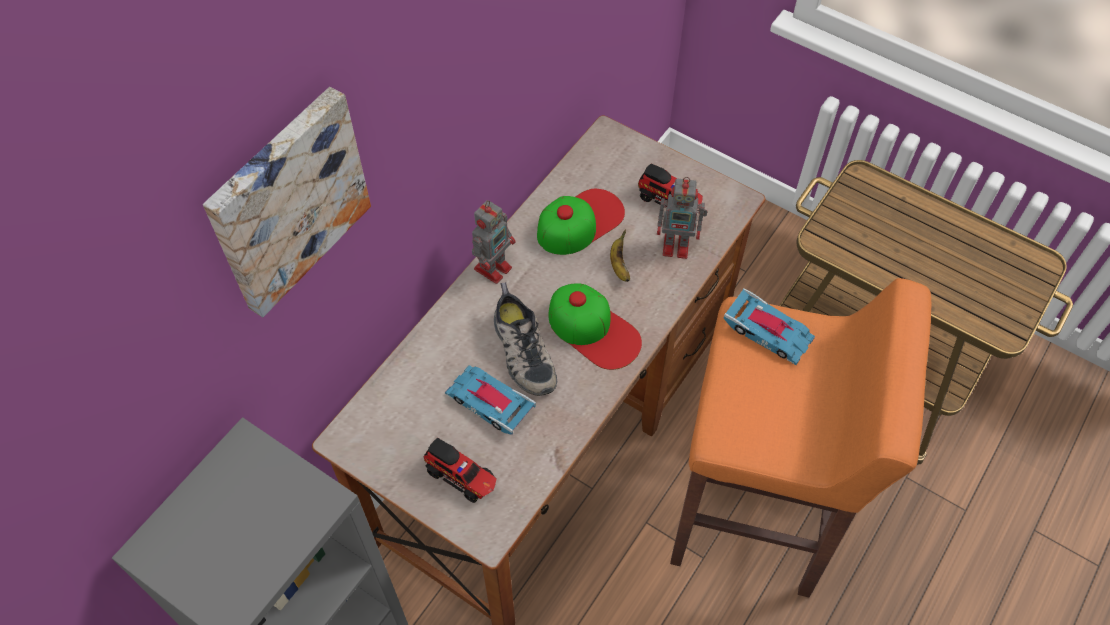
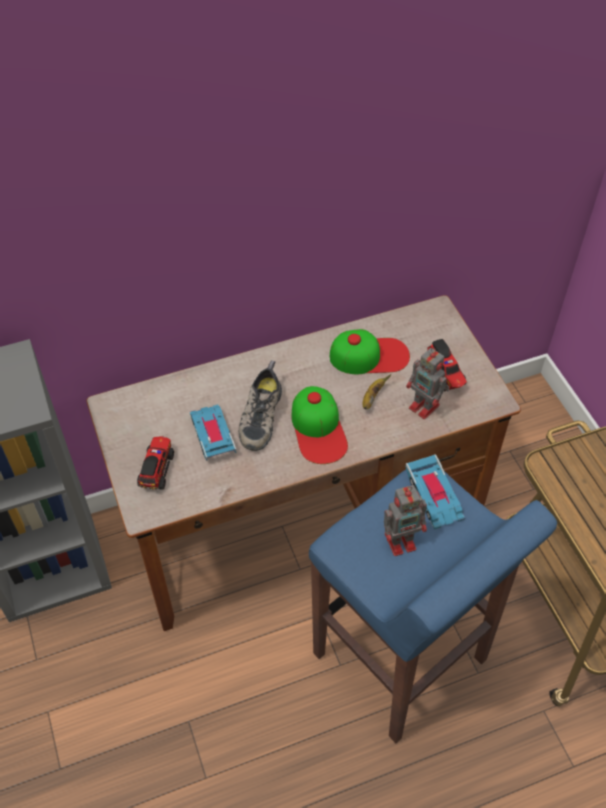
camera: 35 degrees right, 5 degrees down
picture [203,87,371,317] -> none
toy truck [424,438,497,503] -> toy truck turned 150 degrees counterclockwise [137,436,174,490]
toy robot [472,200,516,284] -> toy robot moved to [384,485,427,556]
orange stool [670,278,931,597] -> blue stool [309,464,557,743]

